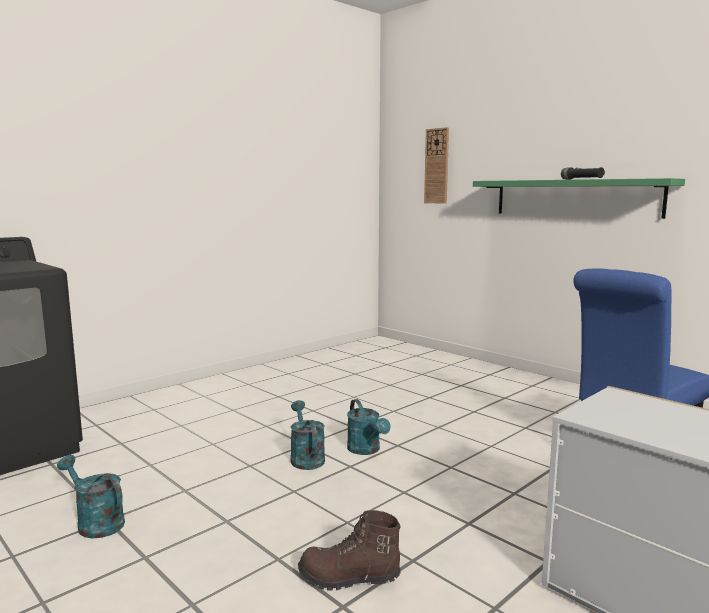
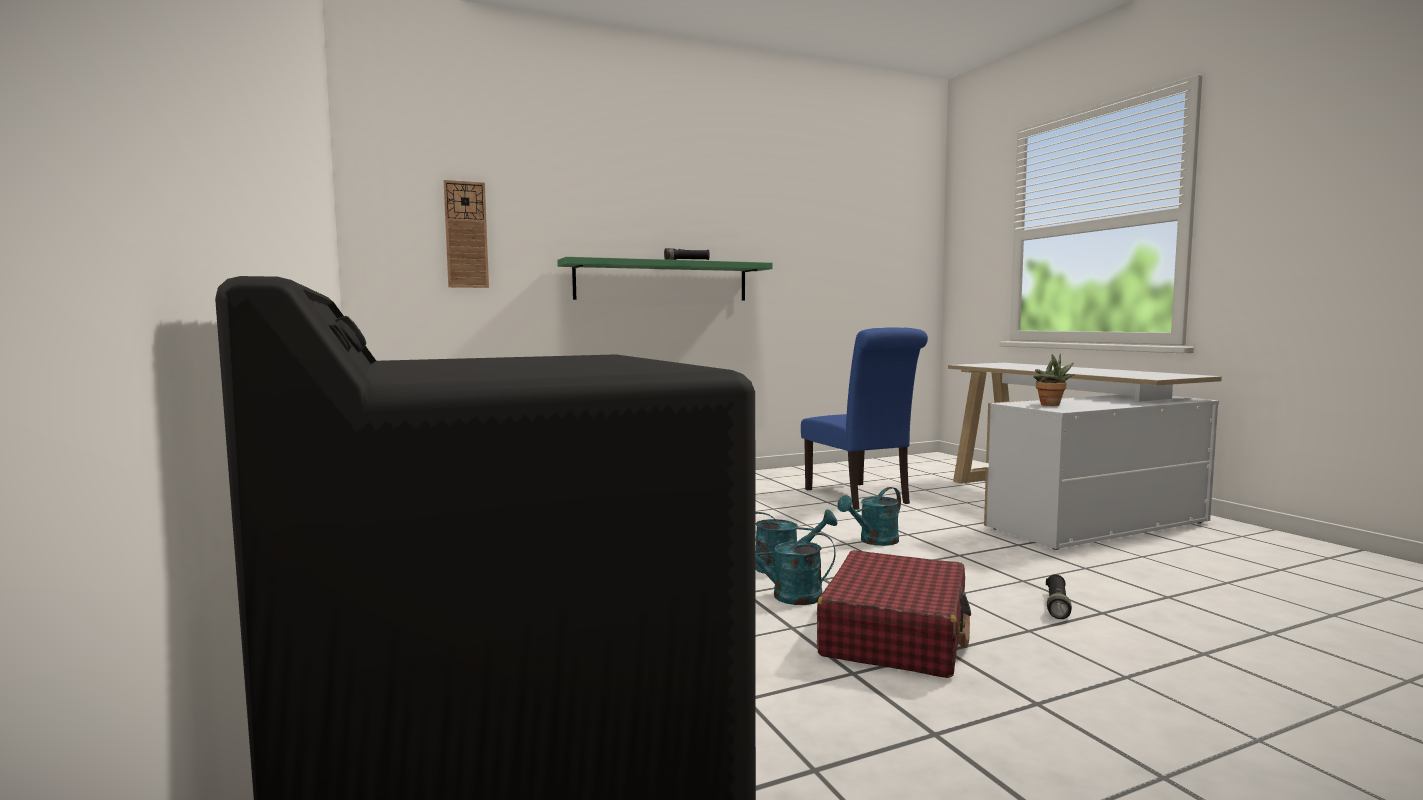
camera: 70 degrees left, 5 degrees down
turquoise watering can [57,455,125,539] -> turquoise watering can moved to [837,487,901,546]
brown boot [298,510,401,590] -> black flashlight [1046,574,1072,619]
none -> red suitcase [817,550,971,678]
none -> potted plant [1033,353,1074,406]

